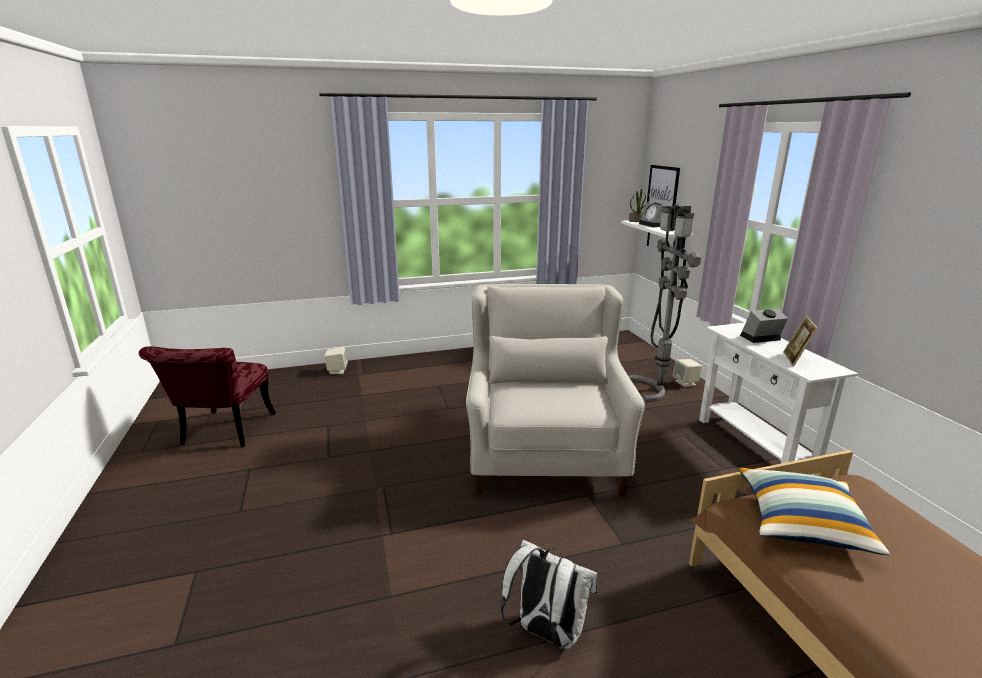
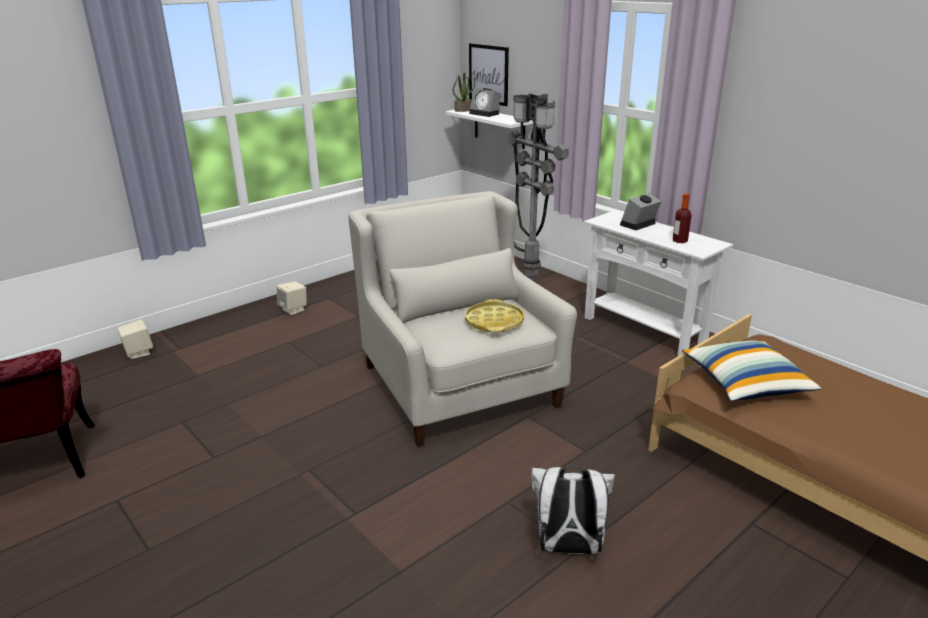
camera: 25 degrees left, 5 degrees up
beige speaker [673,359,702,387] -> beige speaker moved to [276,281,307,315]
picture frame [783,316,818,367] -> bottle [673,194,691,243]
none -> yellow tray [465,299,524,332]

